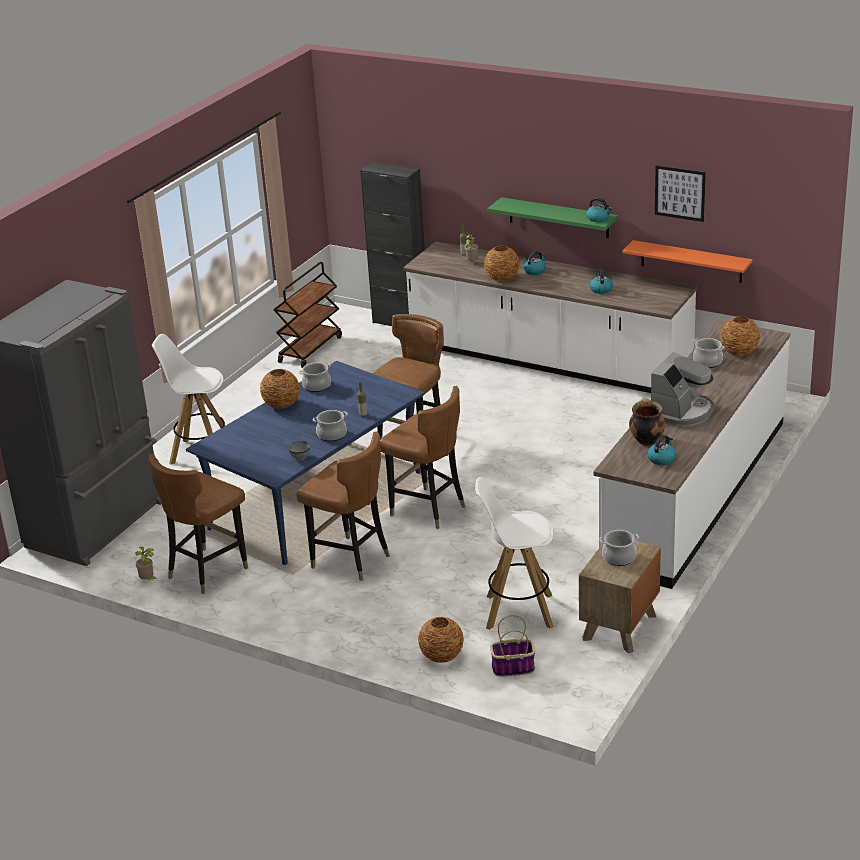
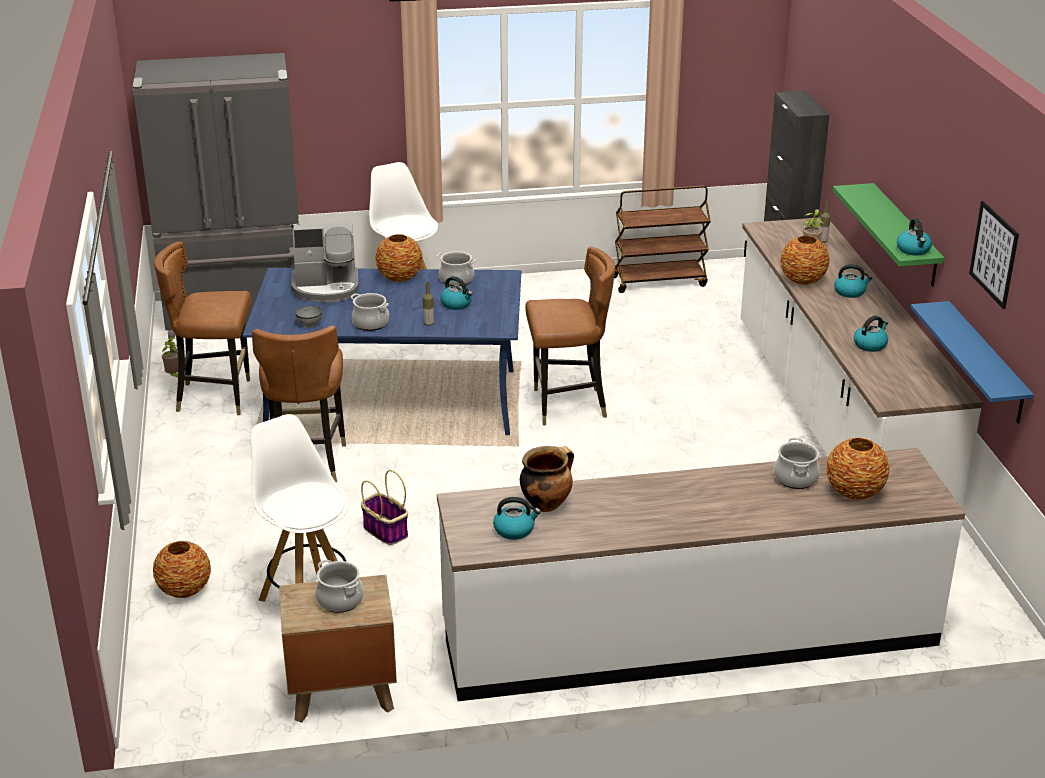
camera: 50 degrees right, 0 degrees up
brown chair [380,386,465,529] -> none
basket [490,615,535,677] -> basket moved to [361,470,408,545]
orange shelf [622,240,753,283] -> blue shelf [911,301,1034,423]
coffee machine [651,352,714,427] -> coffee machine moved to [291,222,359,302]
none -> kettle [440,276,473,310]

